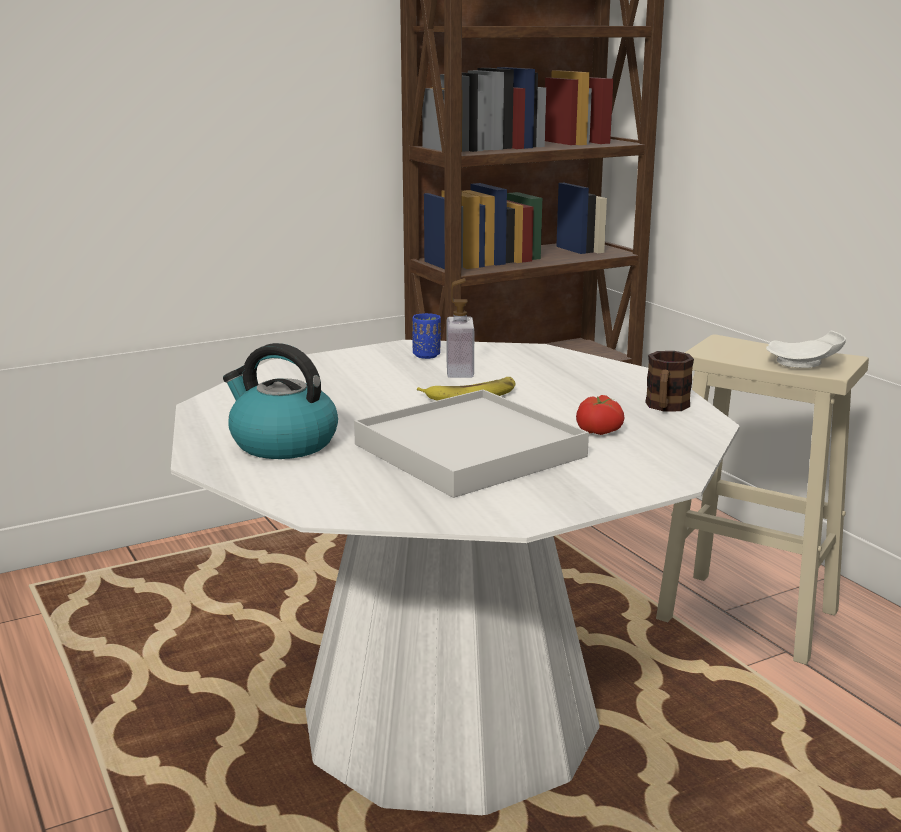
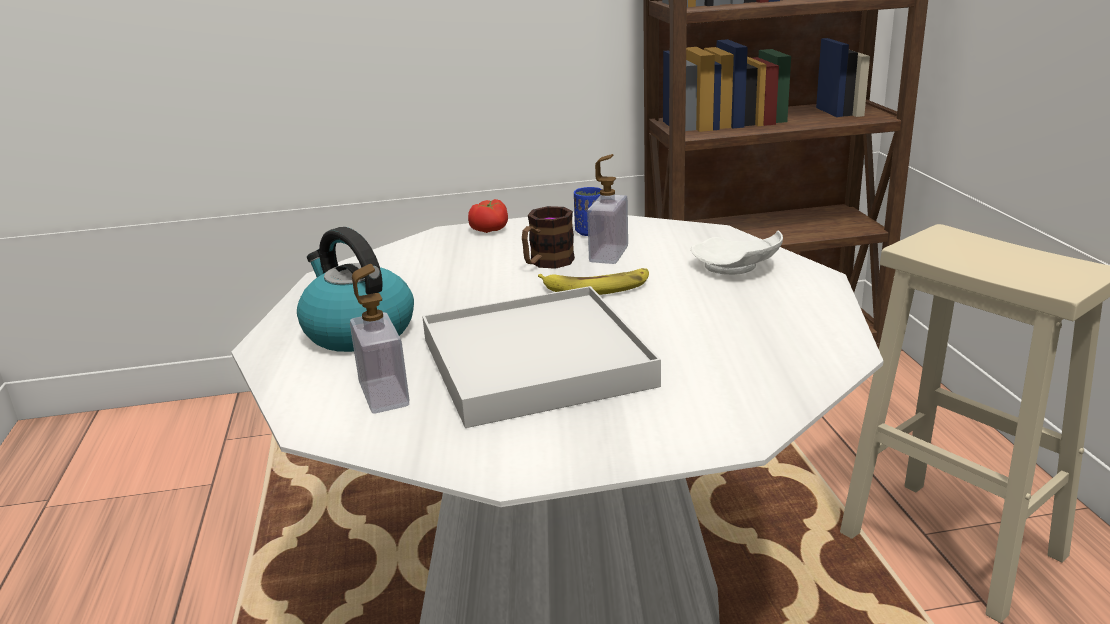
camera: 20 degrees right, 5 degrees up
tomato [576,395,624,435] -> tomato moved to [468,199,508,233]
mug [645,351,694,412] -> mug moved to [522,206,575,269]
white plate [766,331,846,368] -> white plate moved to [691,230,783,275]
none -> soap dispenser [350,264,409,413]

